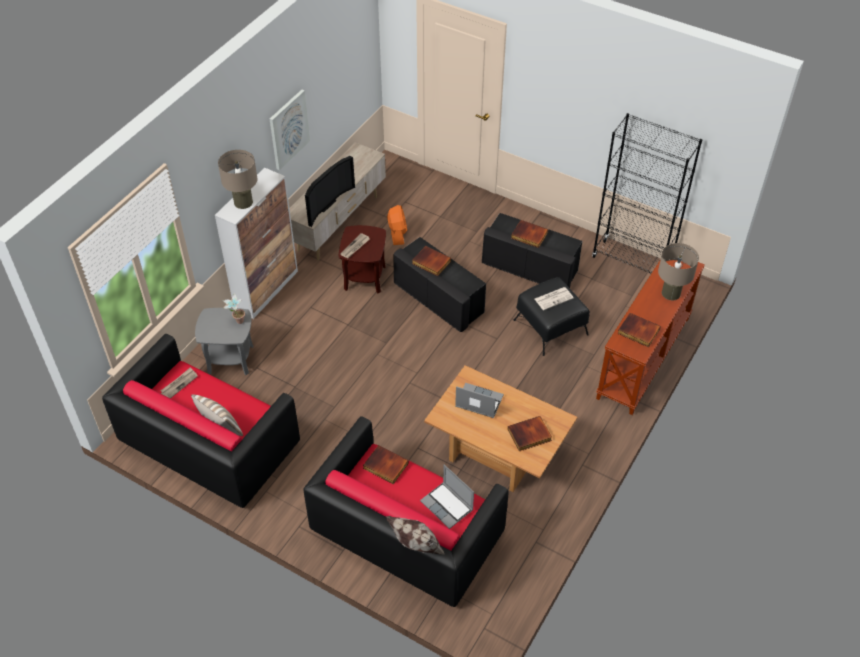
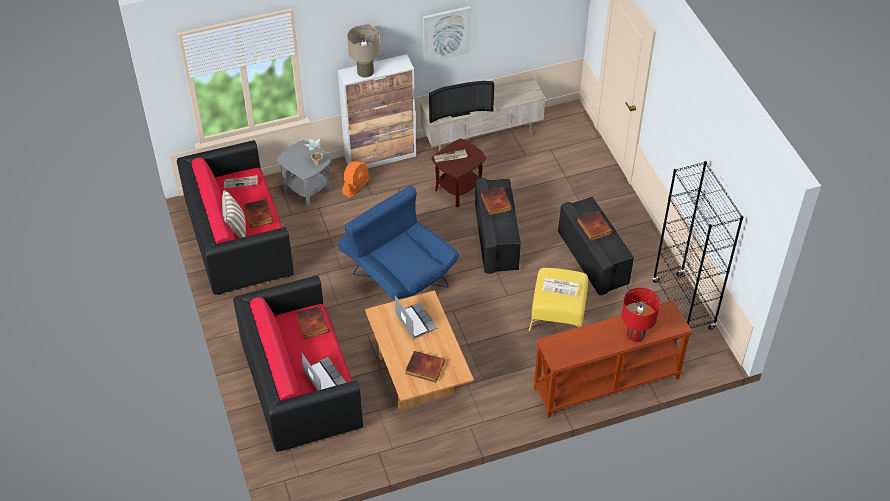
camera: 40 degrees right, 0 degrees up
pillow [386,516,445,555] -> none
orange fan [387,205,407,245] -> orange fan moved to [342,161,370,198]
laptop [420,465,474,529] -> laptop turned 150 degrees clockwise [301,352,346,391]
black ottoman [514,277,590,356] -> yellow ottoman [529,268,588,331]
book [617,313,661,347] -> book moved to [244,199,273,228]
beige table lamp [658,243,699,300] -> red table lamp [621,288,660,342]
none -> blue armchair [338,185,459,299]

